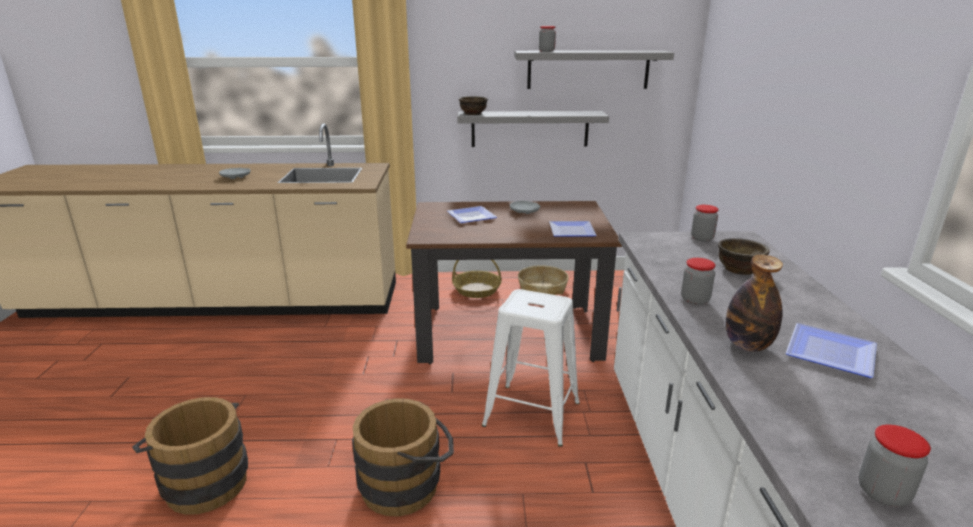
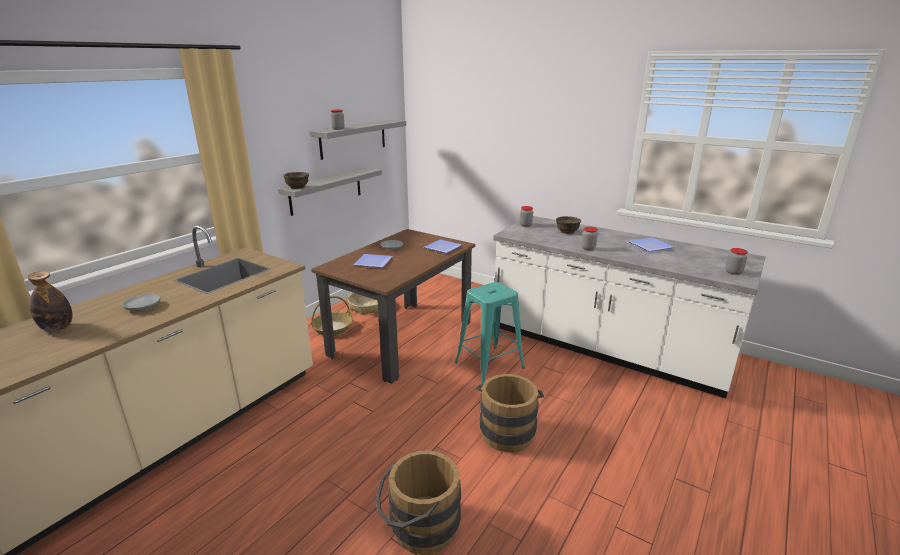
camera: 55 degrees left, 0 degrees up
white stool [482,289,580,447] -> turquoise stool [455,282,525,384]
bottle [726,254,783,352] -> bottle moved to [27,271,73,332]

